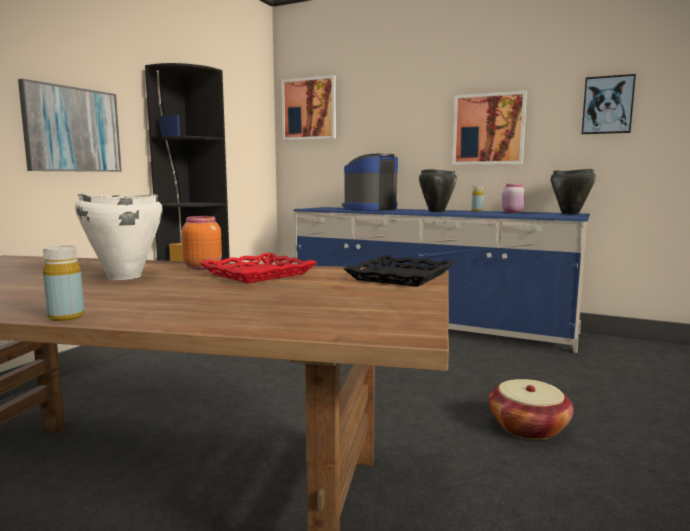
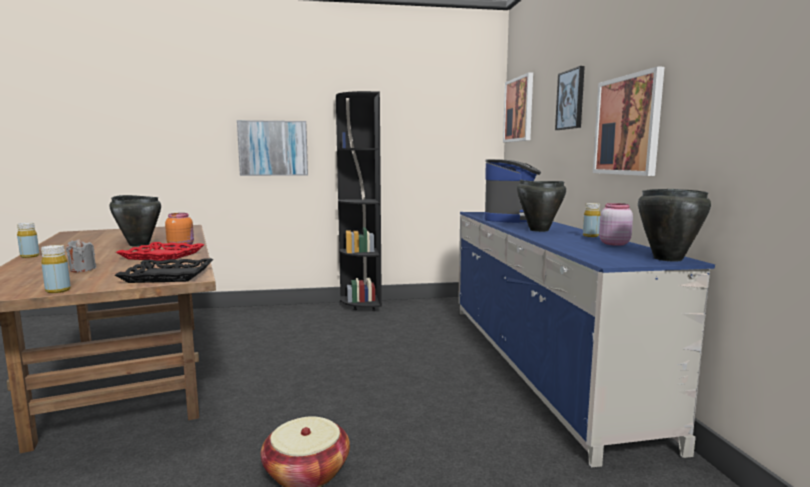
camera: 55 degrees right, 0 degrees up
white cooking pot [75,193,163,280] -> black cooking pot [109,195,161,246]
coffee machine [342,154,398,211] -> coffee machine turned 105 degrees clockwise [484,160,541,223]
picture [582,74,636,134] -> picture moved to [555,66,585,130]
none -> yellow bottle [41,245,71,293]
none -> grey candle [66,239,96,272]

